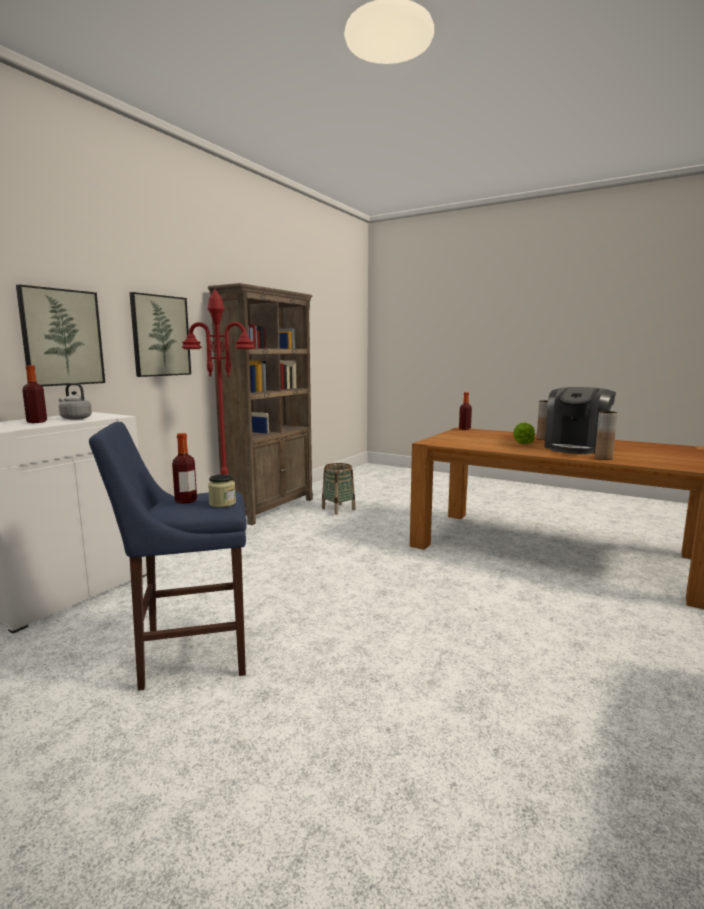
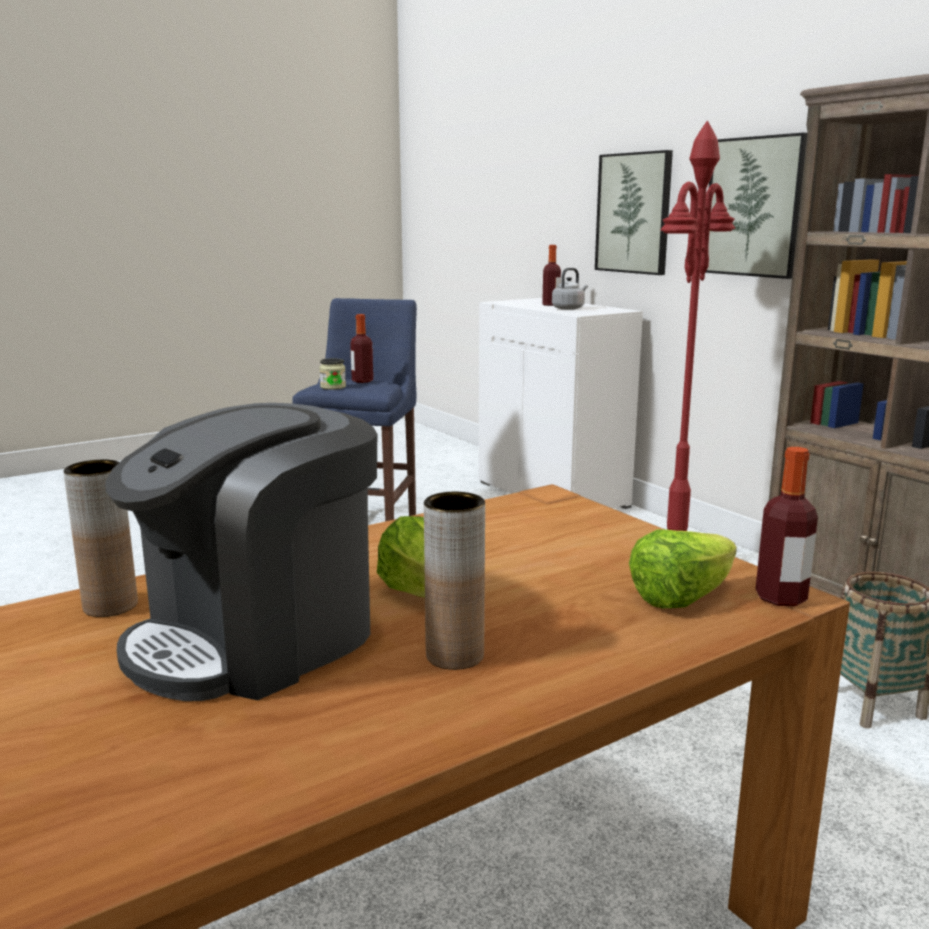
camera: 115 degrees right, 5 degrees up
coffee machine [544,387,616,454] -> coffee machine turned 105 degrees counterclockwise [105,403,377,701]
none -> lettuce [629,530,737,608]

